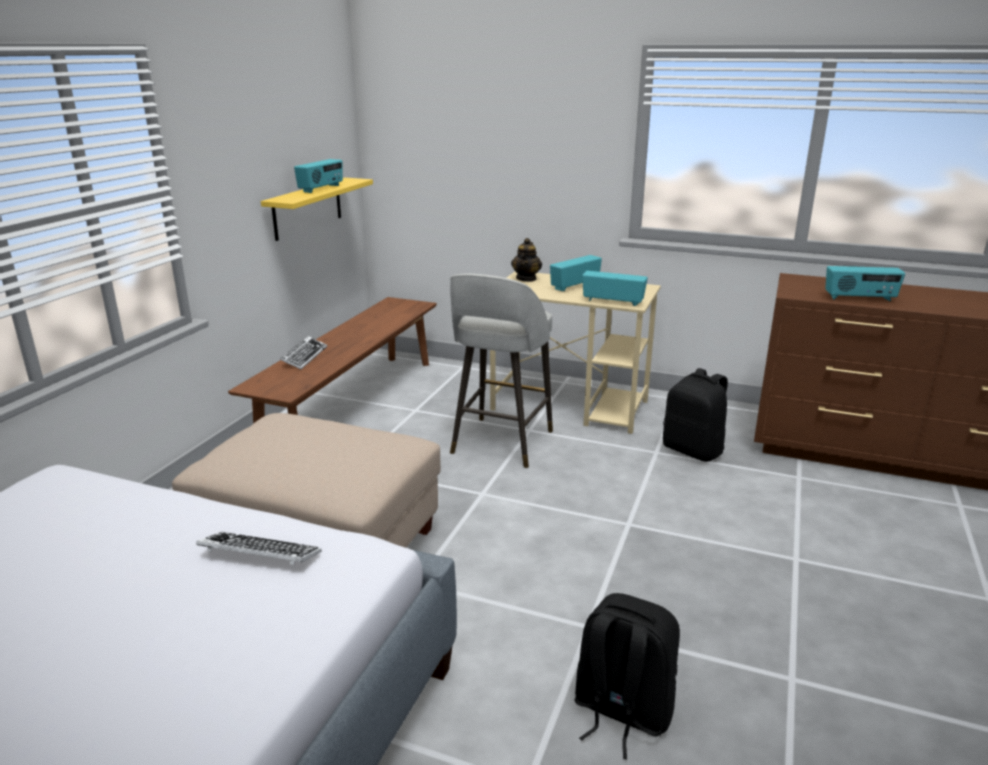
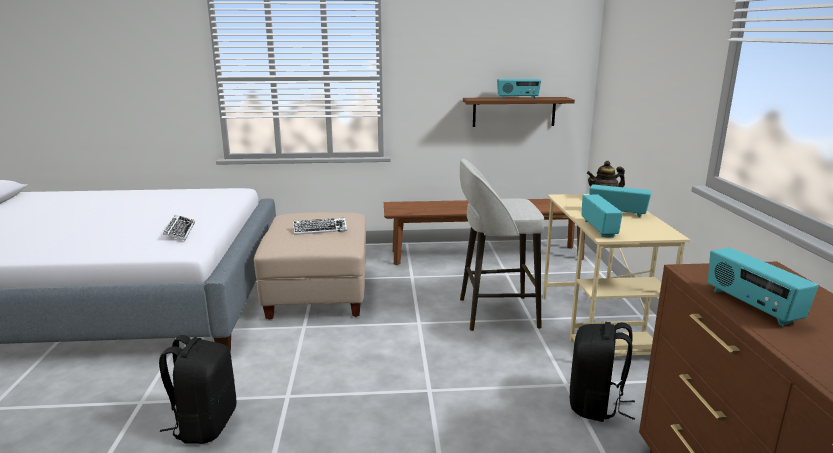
camera: 65 degrees right, 5 degrees down
yellow shelf [261,178,373,241] -> brown shelf [463,97,575,127]
keyboard [280,336,327,369] -> keyboard moved to [293,218,347,235]

